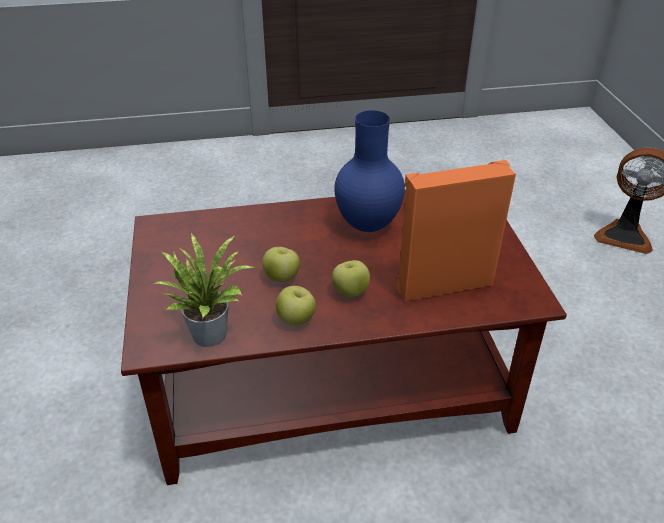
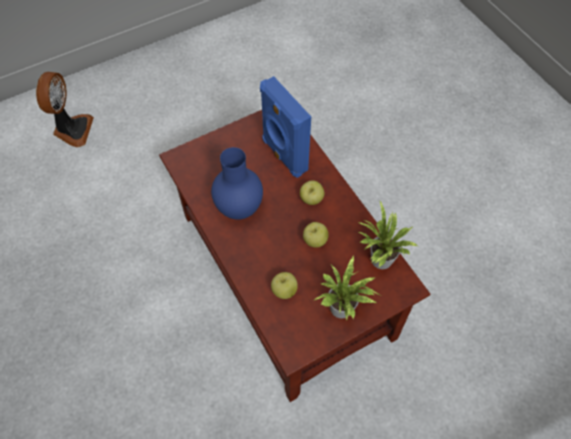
camera: 110 degrees left, 20 degrees up
apple [276,286,316,325] -> apple moved to [271,272,298,299]
orange speaker [396,160,516,301] -> blue speaker [260,76,311,178]
none -> potted plant [315,256,380,320]

